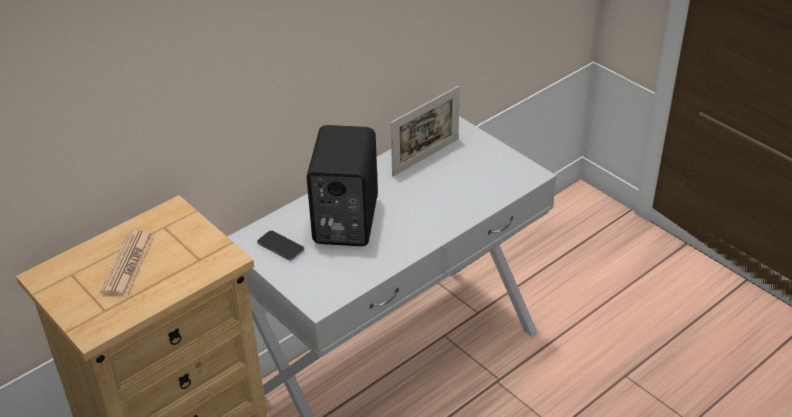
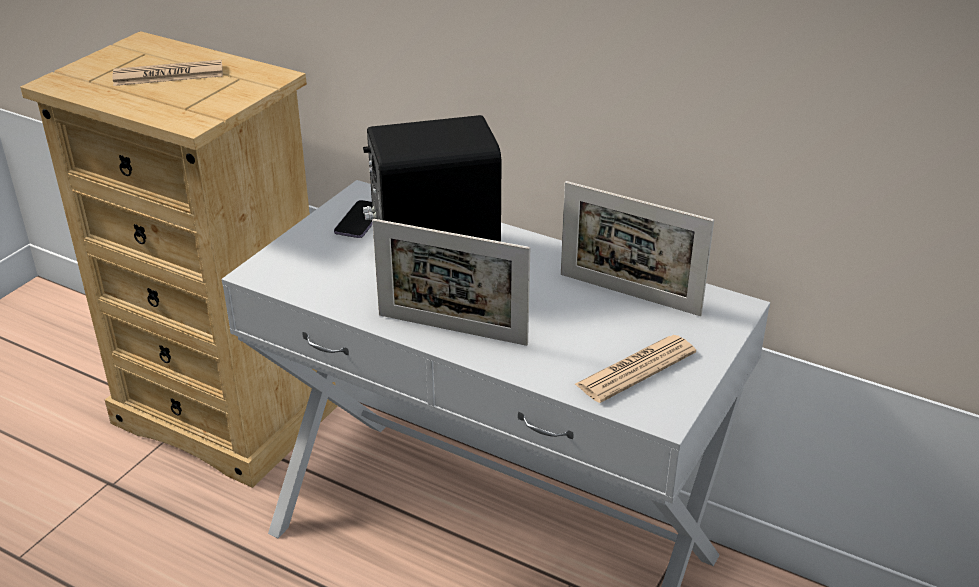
camera: 70 degrees right, 5 degrees down
none -> picture frame [372,219,530,346]
none -> newspaper [575,335,696,403]

